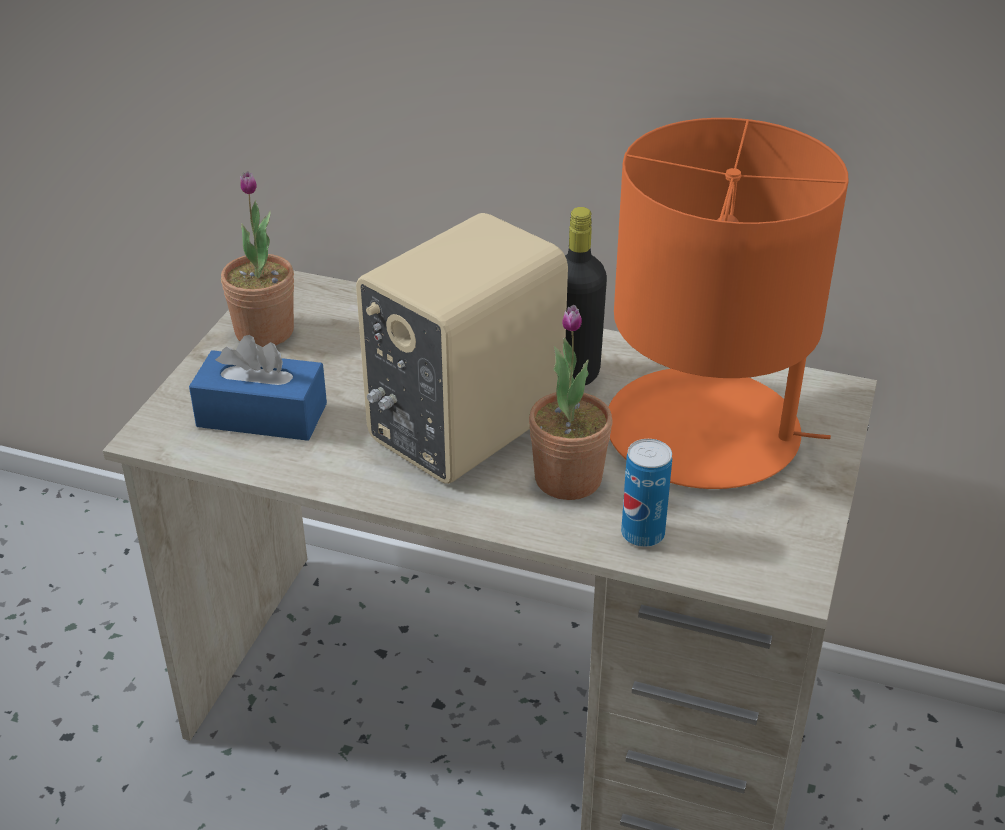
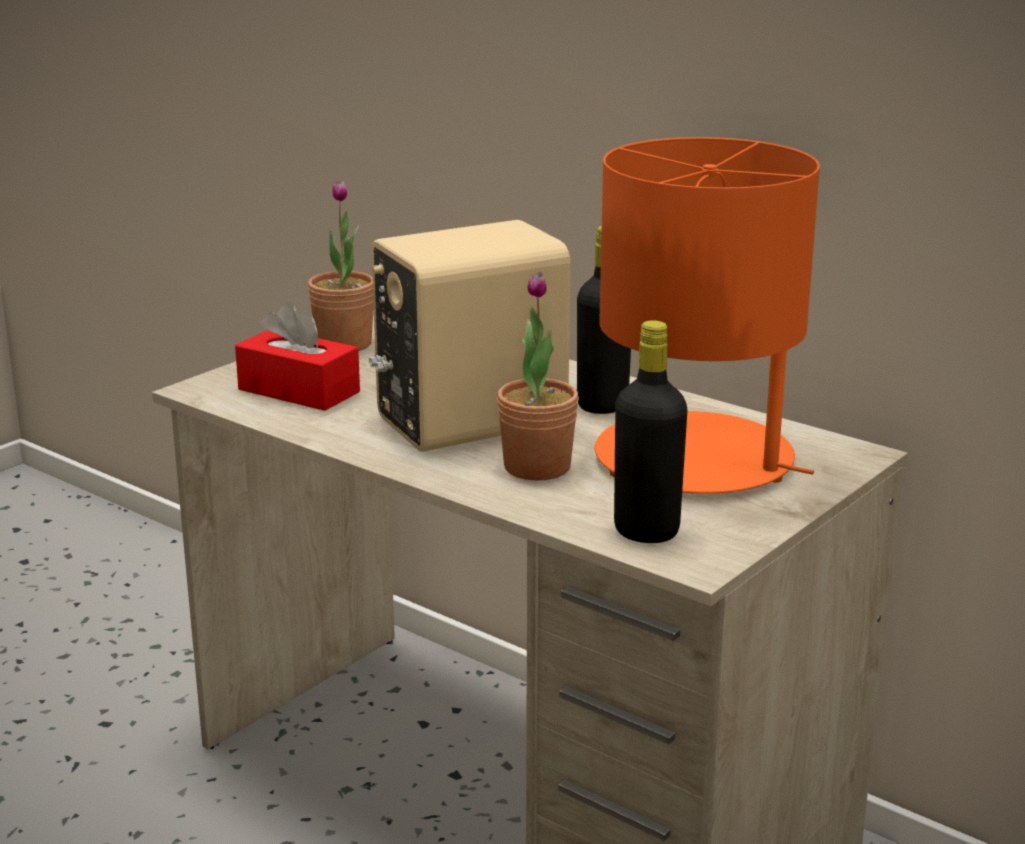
camera: 20 degrees right, 15 degrees down
blue tissue box [189,335,327,441] -> red tissue box [235,302,360,411]
can [621,439,672,547] -> none
none -> black bottle [614,320,688,543]

